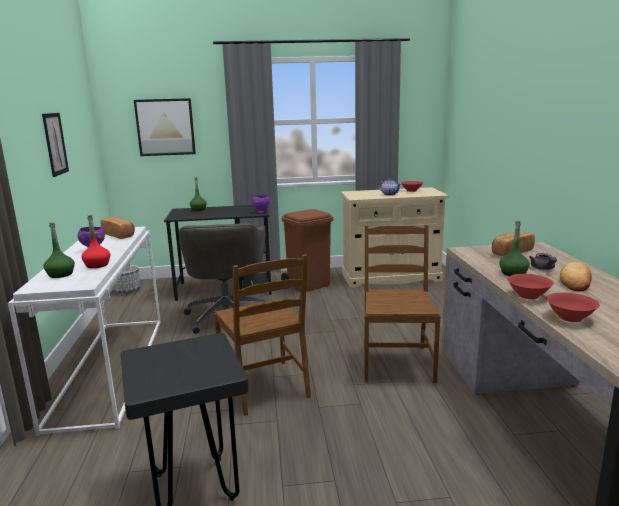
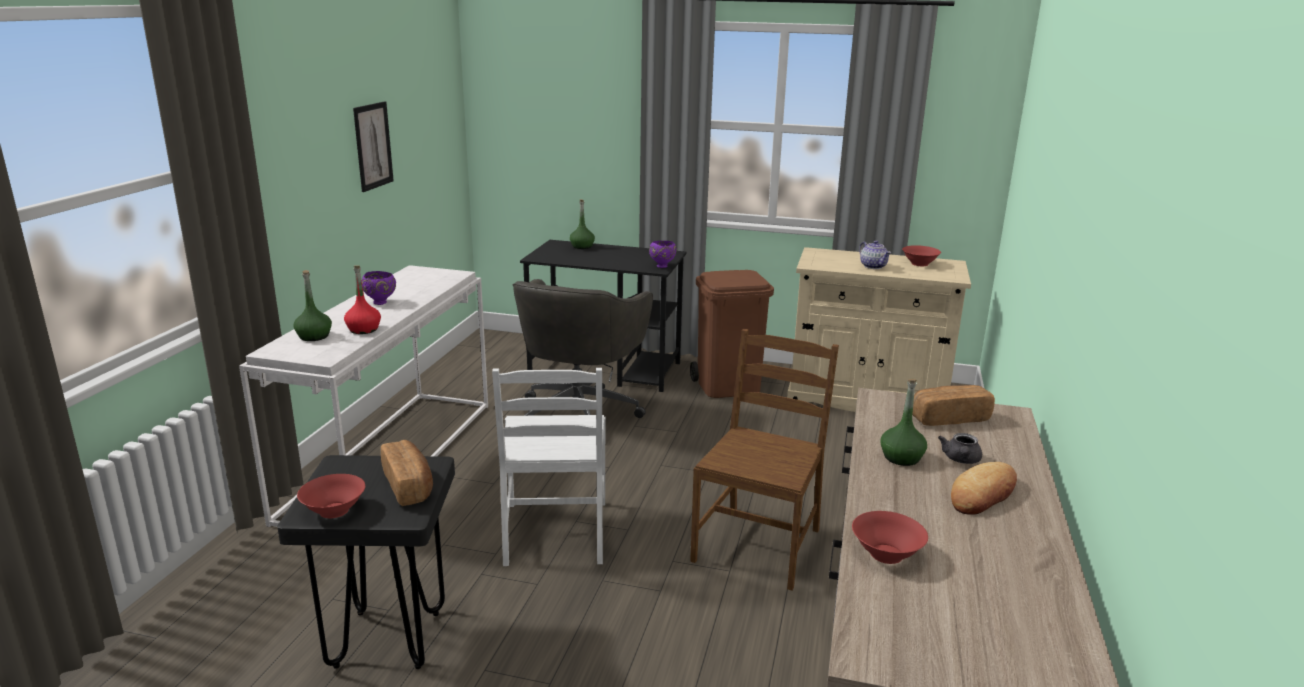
camera: 20 degrees right, 5 degrees up
bread [100,217,135,239] -> bread moved to [381,440,433,506]
planter [113,265,140,294] -> none
picture [134,98,196,156] -> none
brown chair [214,254,311,416] -> white chair [492,368,605,566]
red bowl [507,274,554,299] -> red bowl moved to [297,474,365,518]

